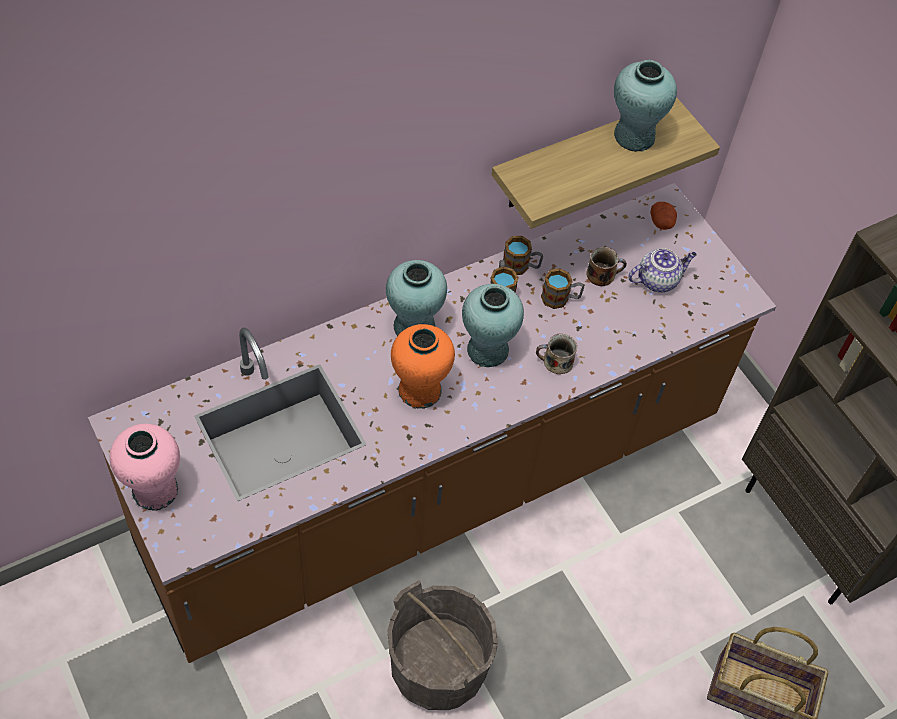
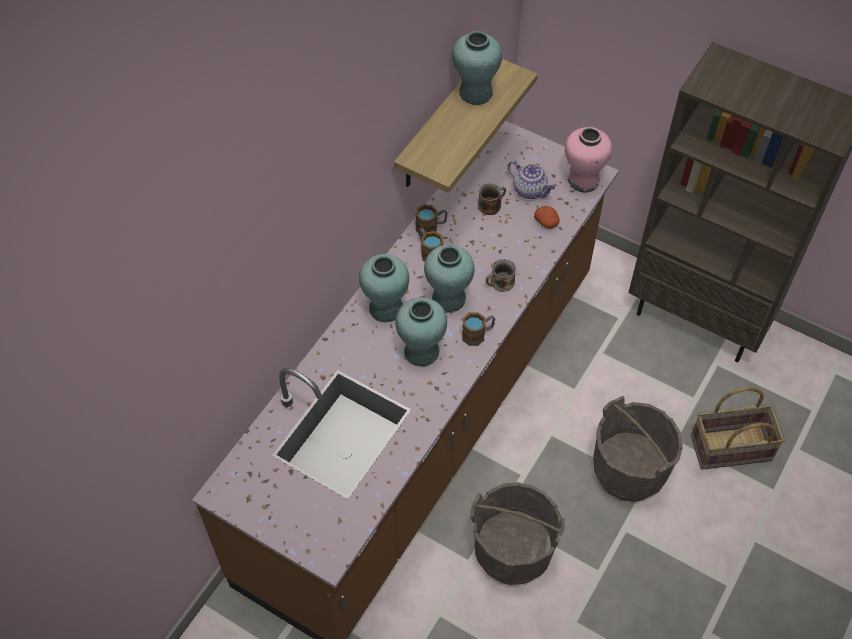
camera: 25 degrees left, 0 degrees up
pink vase [110,424,180,511] -> pink vase moved to [565,127,612,192]
orange vase [391,324,455,409] -> turquoise vase [395,297,447,367]
mug [541,268,584,309] -> mug moved to [462,312,495,346]
teapot [628,248,697,292] -> teapot turned 90 degrees clockwise [508,161,555,199]
potato [650,202,677,230] -> potato moved to [534,206,560,229]
none -> grey bucket [593,396,683,502]

